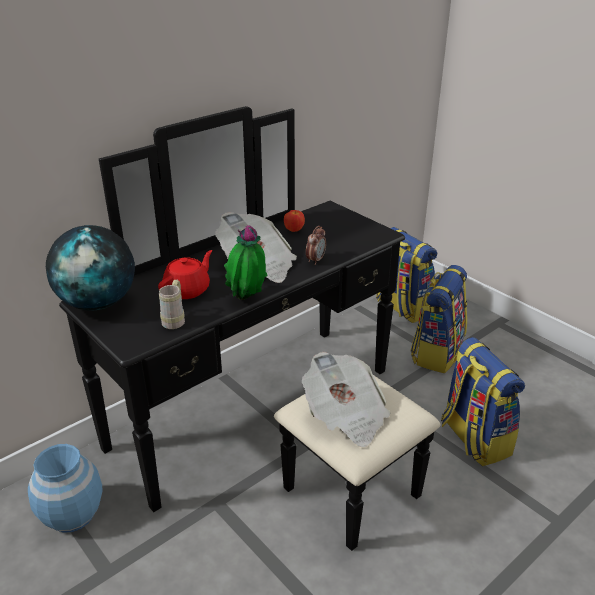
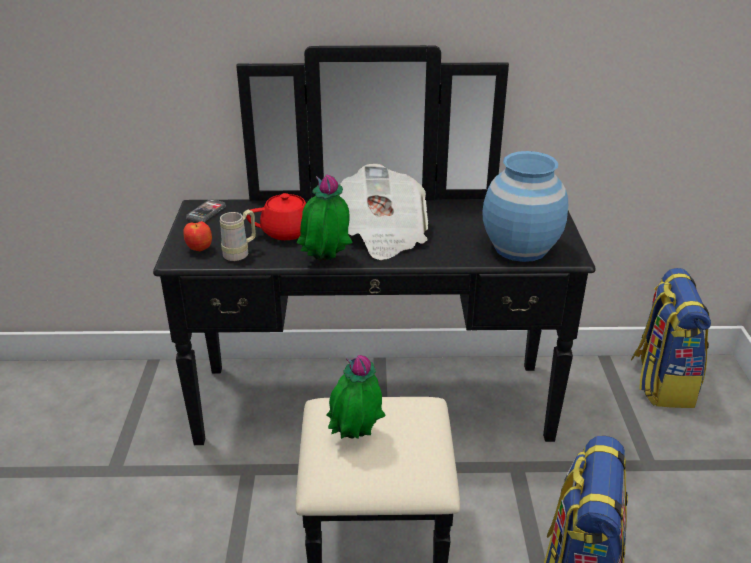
camera: 40 degrees right, 0 degrees up
blue vase [28,444,102,533] -> blue vase moved to [482,151,568,262]
globe [46,225,135,311] -> phone [186,199,226,223]
apple [284,210,305,232] -> apple moved to [183,221,212,251]
newspaper [302,352,391,447] -> potted plant [327,355,386,439]
alarm clock [306,226,326,265] -> none
backpack [411,265,467,373] -> none

